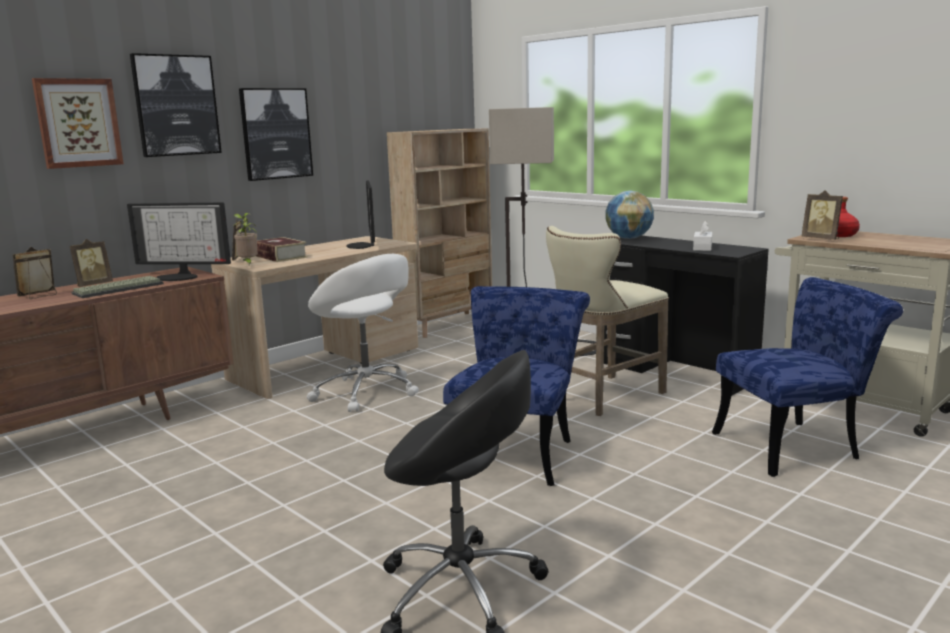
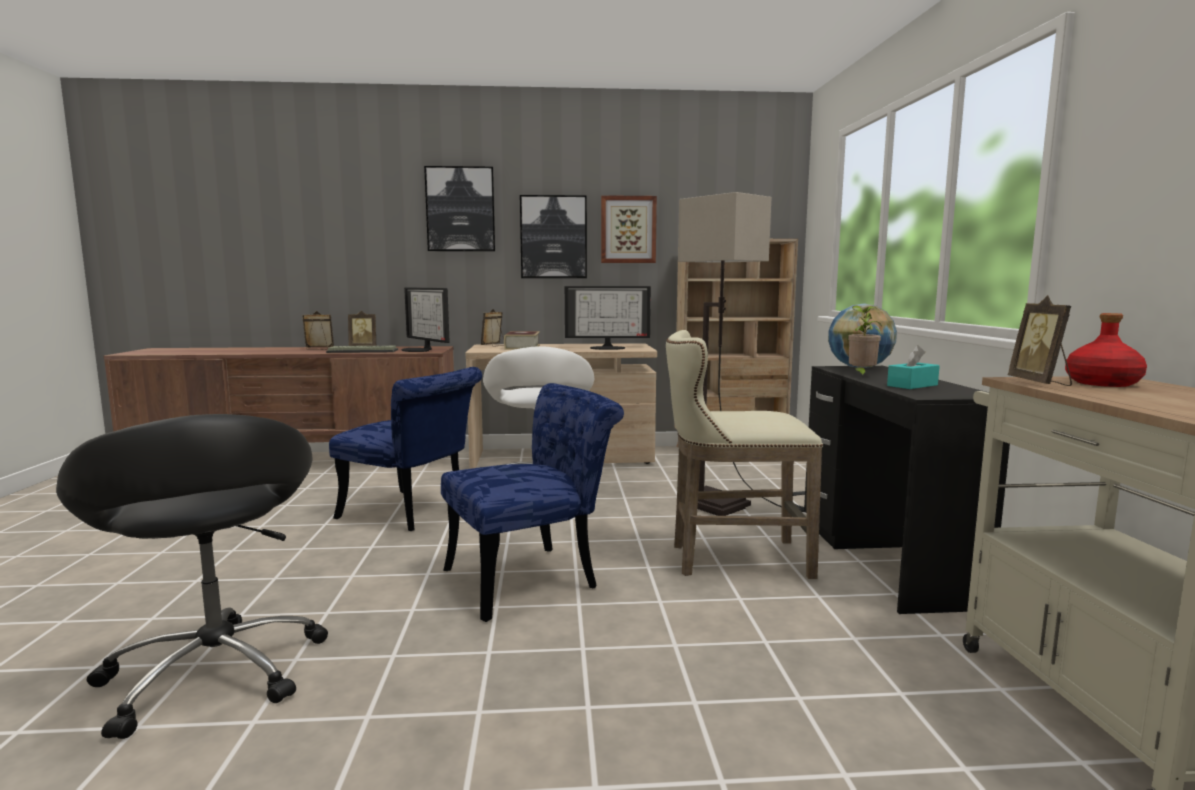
camera: 40 degrees right, 5 degrees down
picture [32,78,124,169] -> picture moved to [601,195,657,263]
potted plant [233,213,258,265] -> potted plant moved to [848,305,882,377]
monitor [346,181,375,249] -> monitor turned 120 degrees counterclockwise [565,286,651,350]
white tissue box [693,221,712,251] -> turquoise tissue box [887,345,940,389]
blue chair [712,277,903,477] -> blue chair moved to [329,367,482,531]

